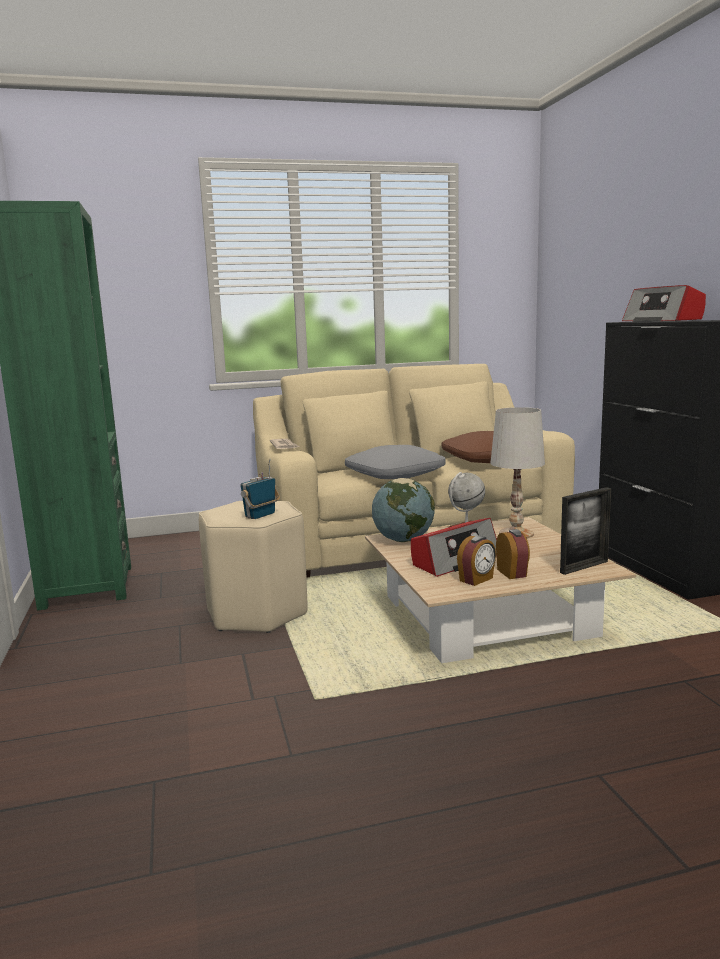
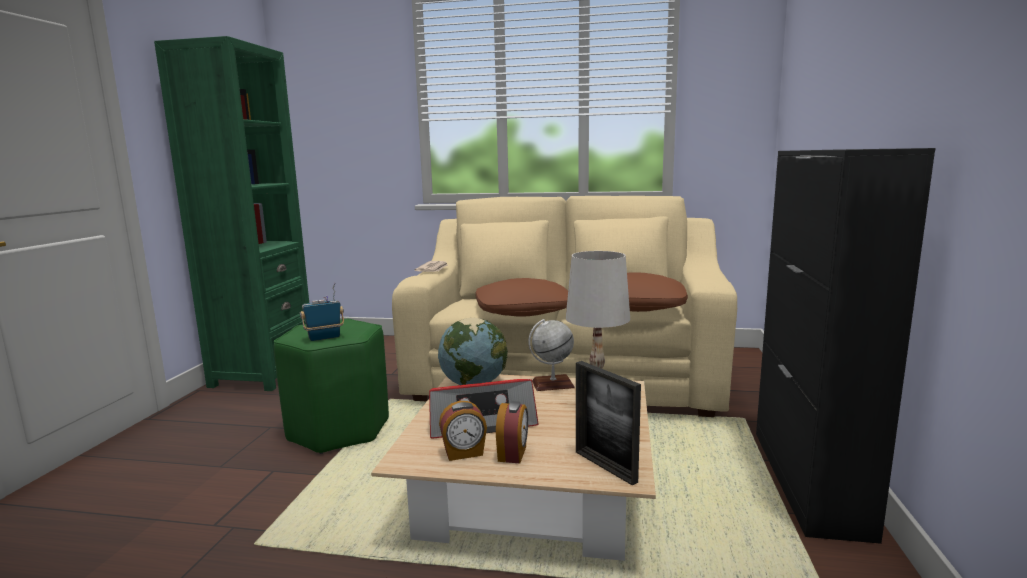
camera: 25 degrees right, 0 degrees up
beige stool [199,501,307,633] -> green stool [274,319,389,454]
grey pillow [345,445,445,479] -> brown pillow [475,278,568,316]
picture frame [560,487,611,575] -> picture frame turned 60 degrees clockwise [576,361,641,486]
radio [622,285,706,322] -> none

